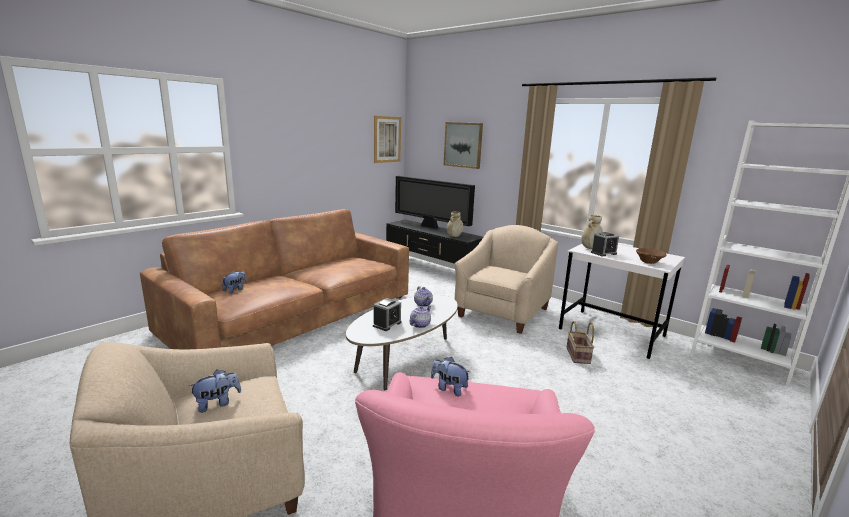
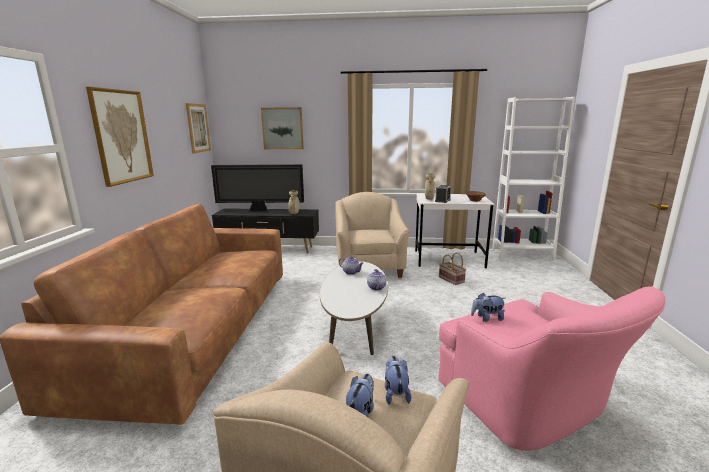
camera: 35 degrees left, 0 degrees up
plush toy [222,271,247,293] -> plush toy moved to [385,356,411,404]
alarm clock [373,298,402,331] -> none
none -> picture [86,87,154,187]

